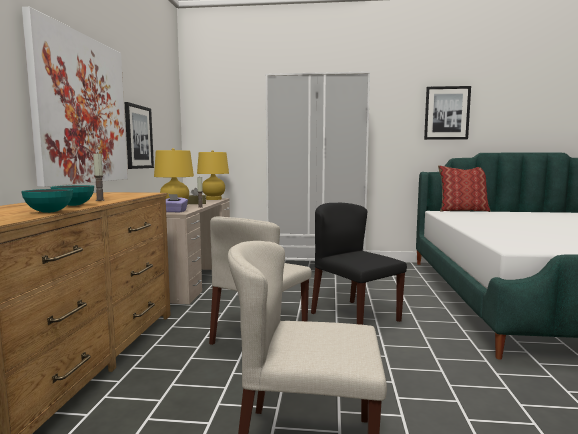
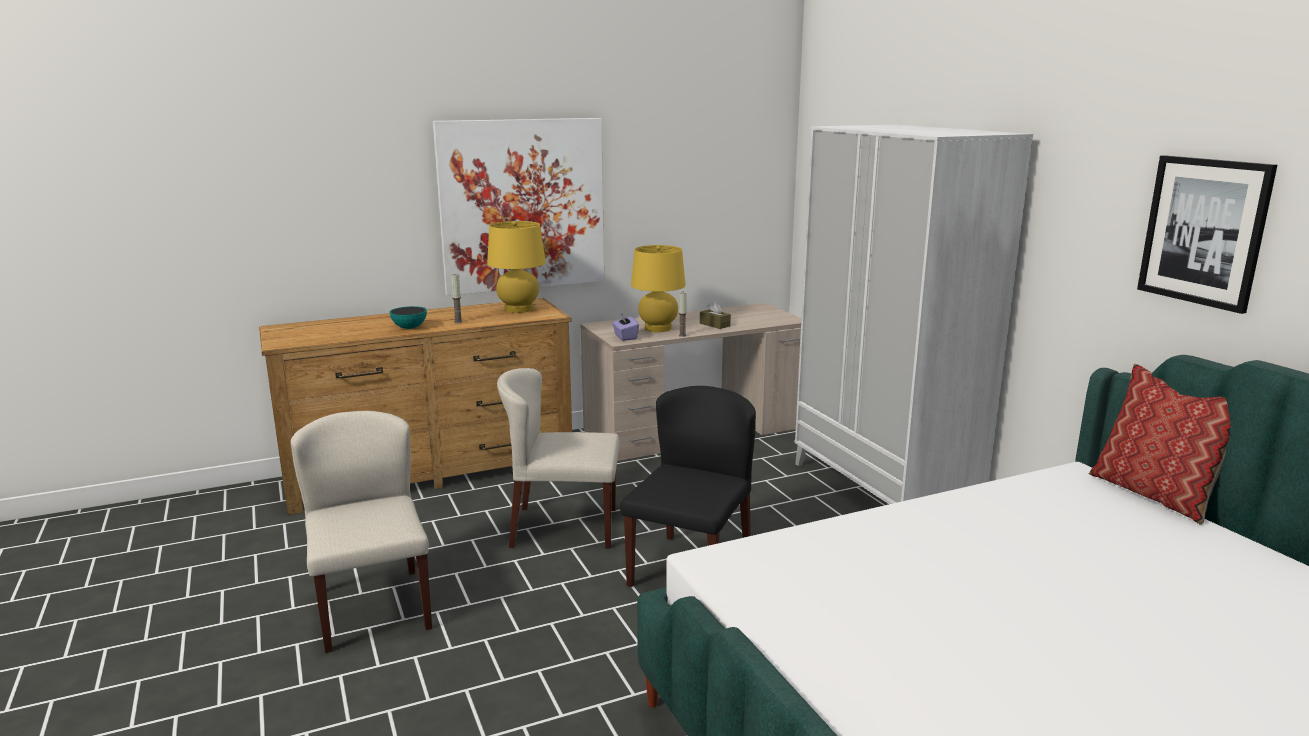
camera: 60 degrees right, 10 degrees up
bowl [21,189,73,213] -> none
picture [125,102,154,169] -> none
yellow table lamp [197,150,229,200] -> yellow table lamp moved to [487,221,546,313]

